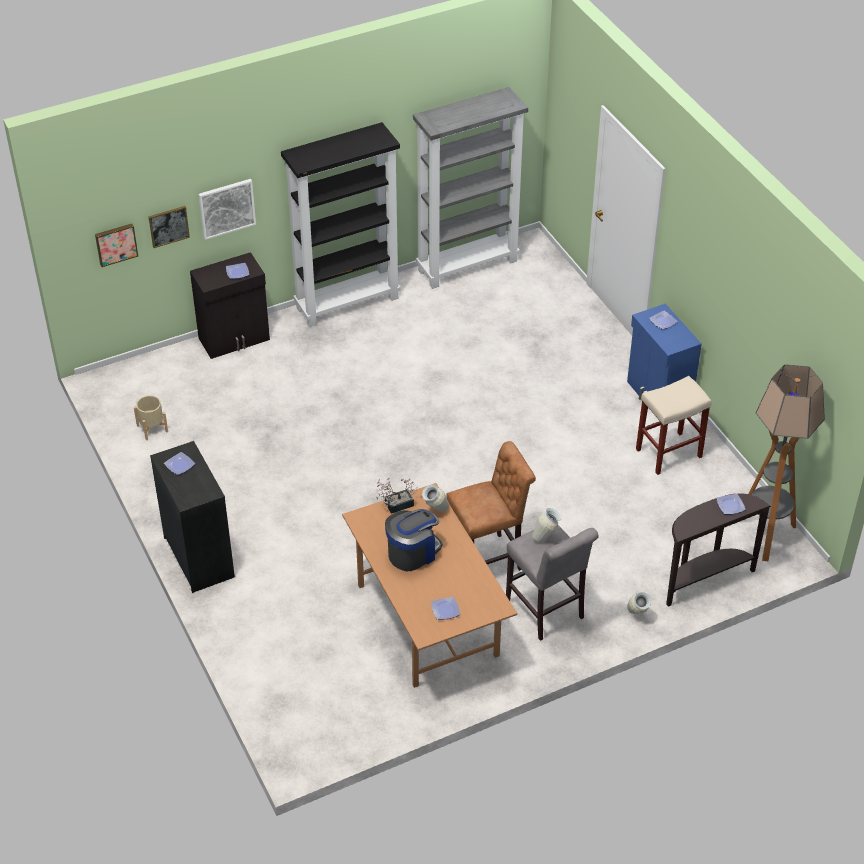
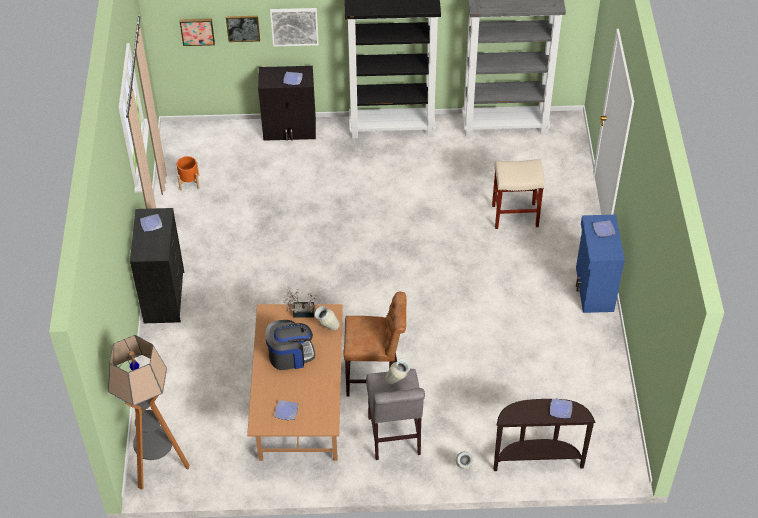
camera: 25 degrees right, 5 degrees up
beige planter [134,395,168,440] -> orange planter [177,156,200,191]
beige stool [636,376,712,475] -> beige stool moved to [492,159,545,229]
floor lamp [748,364,825,561] -> floor lamp moved to [108,335,189,490]

